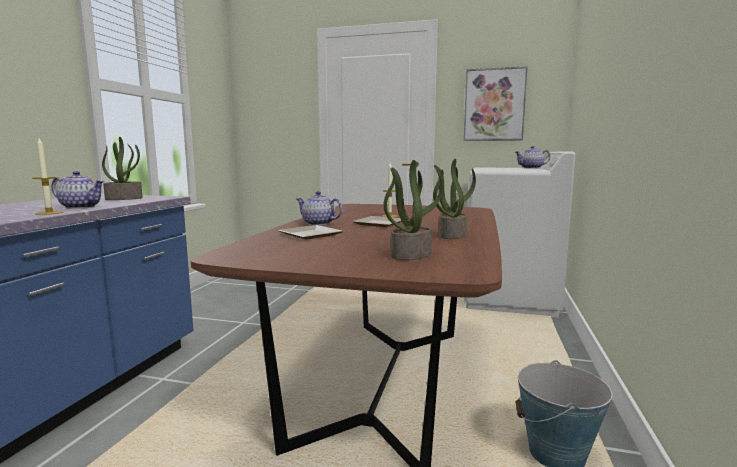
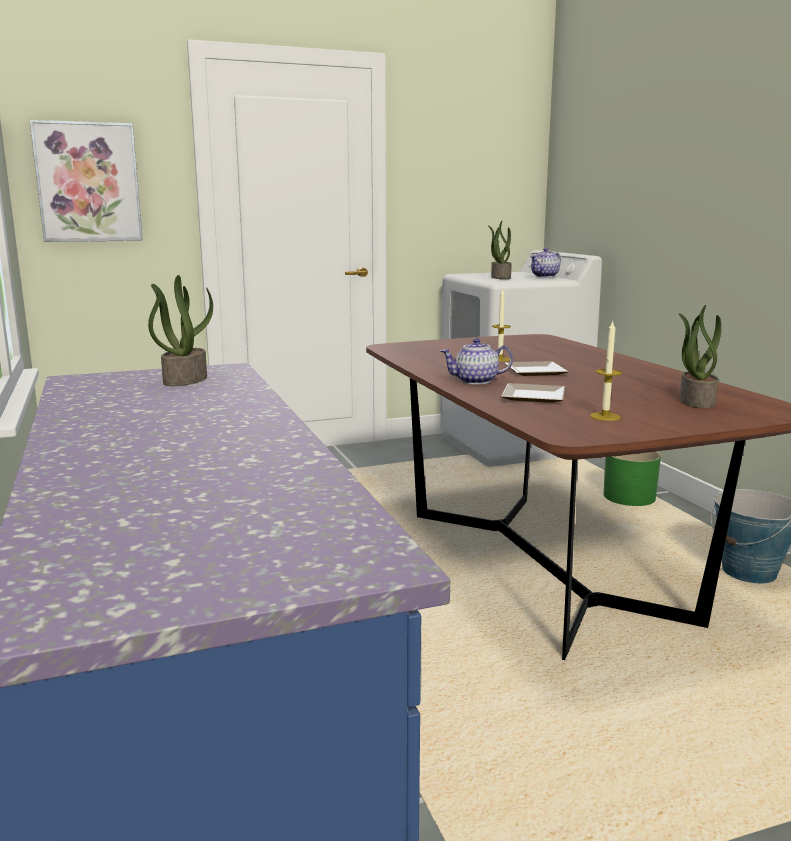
camera: 35 degrees left, 5 degrees up
candle [32,138,63,215] -> candle moved to [590,320,622,421]
teapot [51,171,104,209] -> none
potted plant [433,159,476,239] -> potted plant moved to [488,221,512,279]
picture [464,66,528,141] -> picture moved to [30,120,143,242]
none -> green planter [604,451,661,506]

